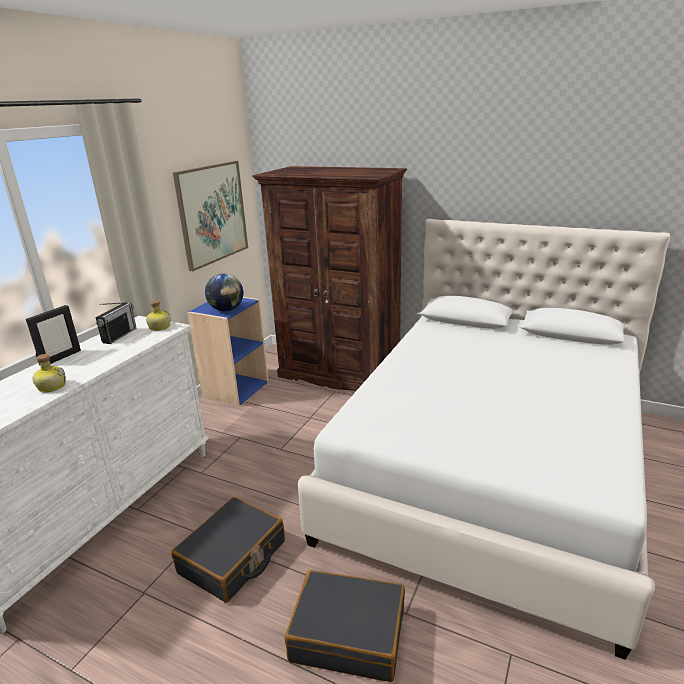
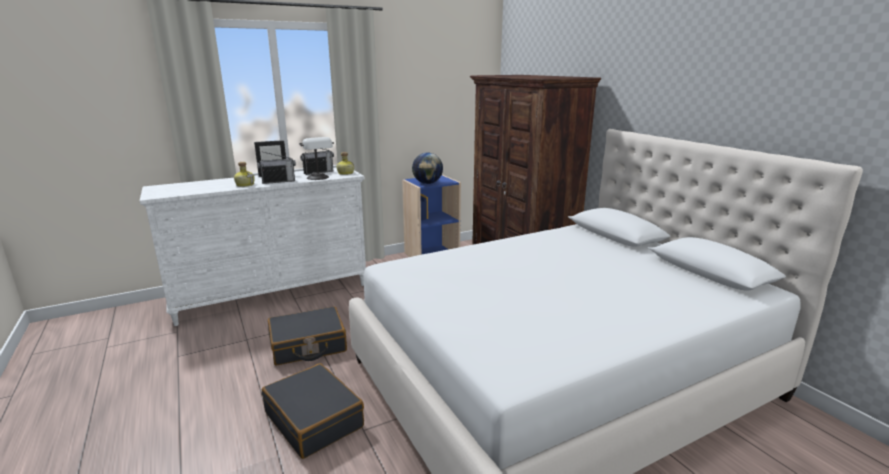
camera: 35 degrees right, 5 degrees down
picture [173,161,248,271] -> none
none -> radio [257,152,296,184]
none -> table lamp [299,137,334,180]

